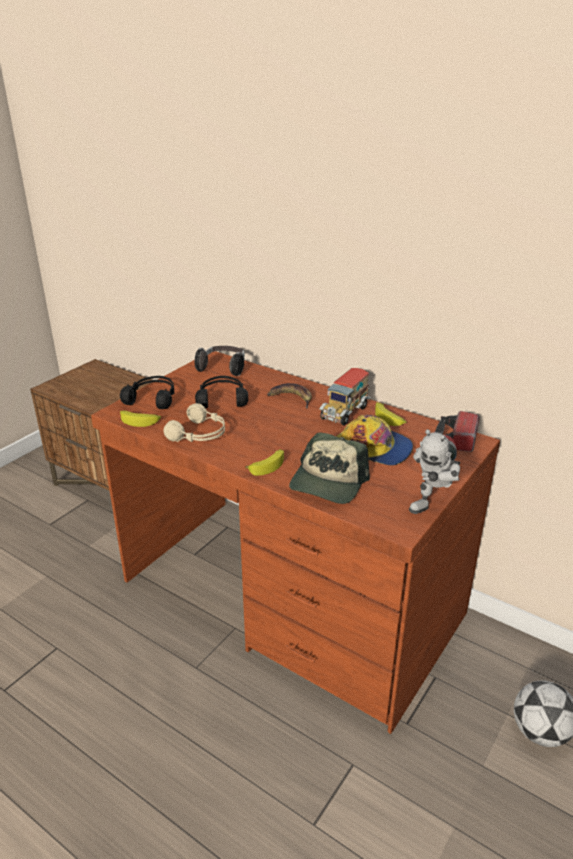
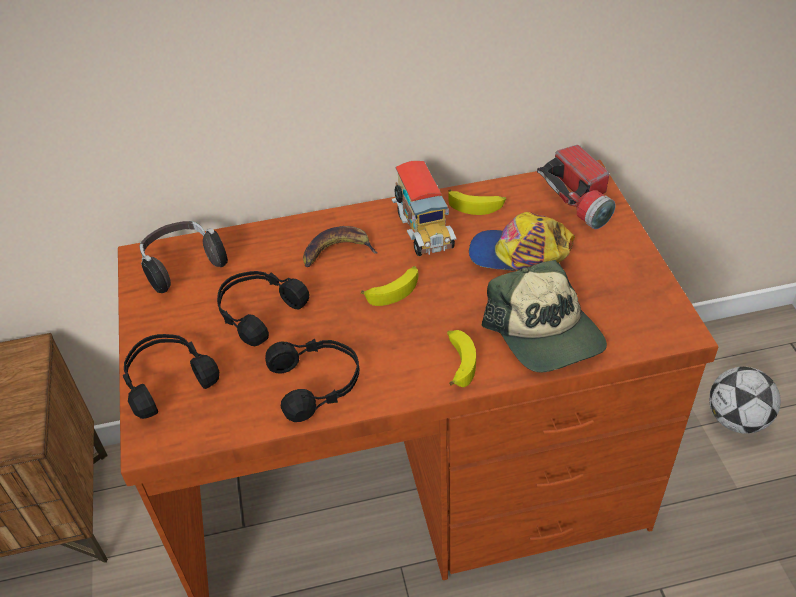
camera: 45 degrees left, 15 degrees up
banana [120,410,161,427] -> banana moved to [361,266,418,306]
beige headphones [163,403,225,442] -> black headphones [265,339,359,422]
cap [336,415,413,465] -> cap turned 150 degrees counterclockwise [469,212,575,271]
toy robot [409,429,460,514] -> none

